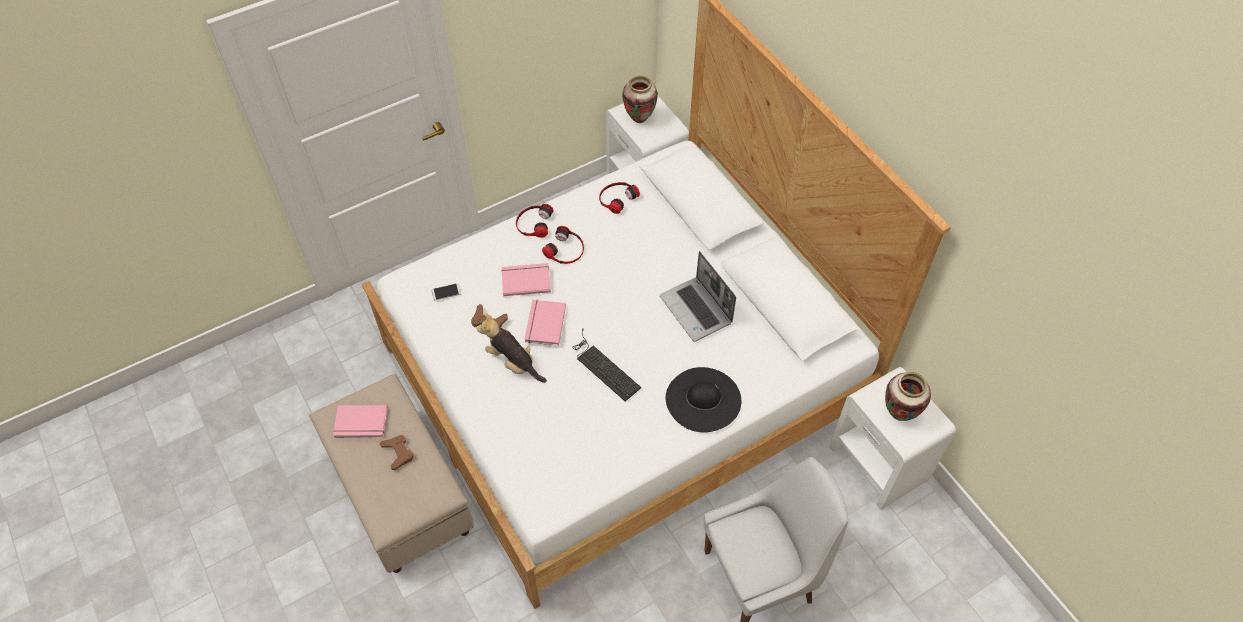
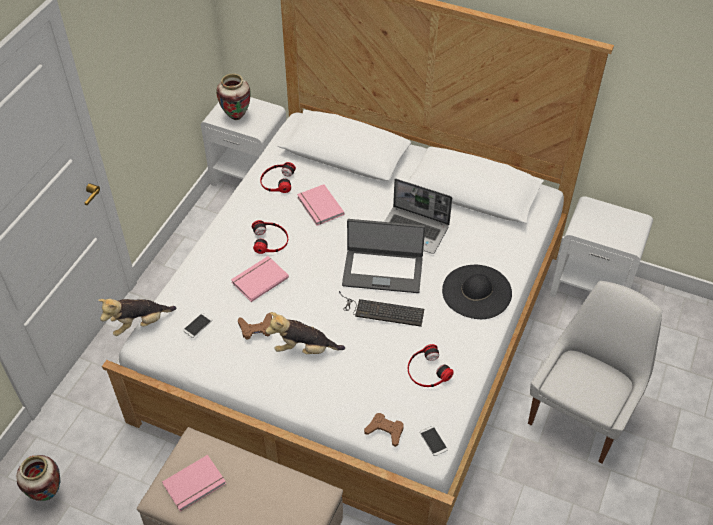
camera: 35 degrees left, 5 degrees down
brown game controller [379,435,414,470] -> brown game controller moved to [364,413,404,447]
headphones [516,204,554,238] -> headphones moved to [408,344,454,387]
pink book [524,300,566,346] -> pink book moved to [297,184,345,225]
vase [885,372,931,421] -> vase moved to [16,455,61,501]
none -> plush toy [98,299,177,336]
none -> laptop [342,219,425,293]
none -> phone [420,426,448,456]

